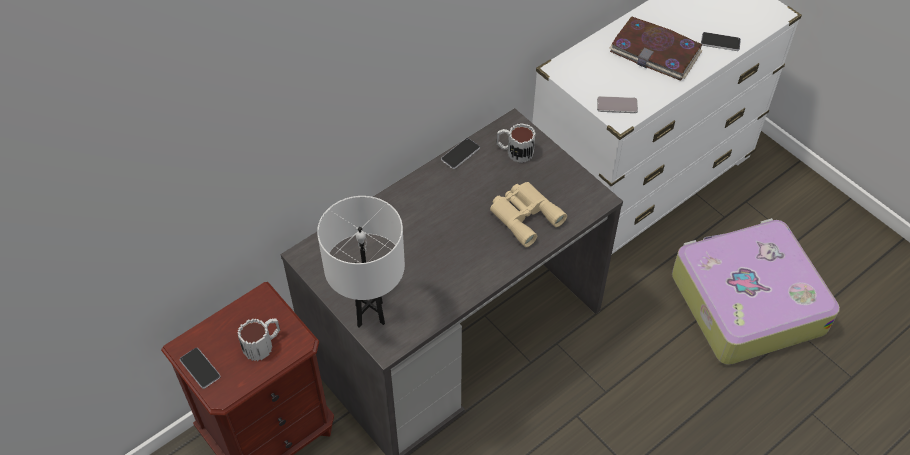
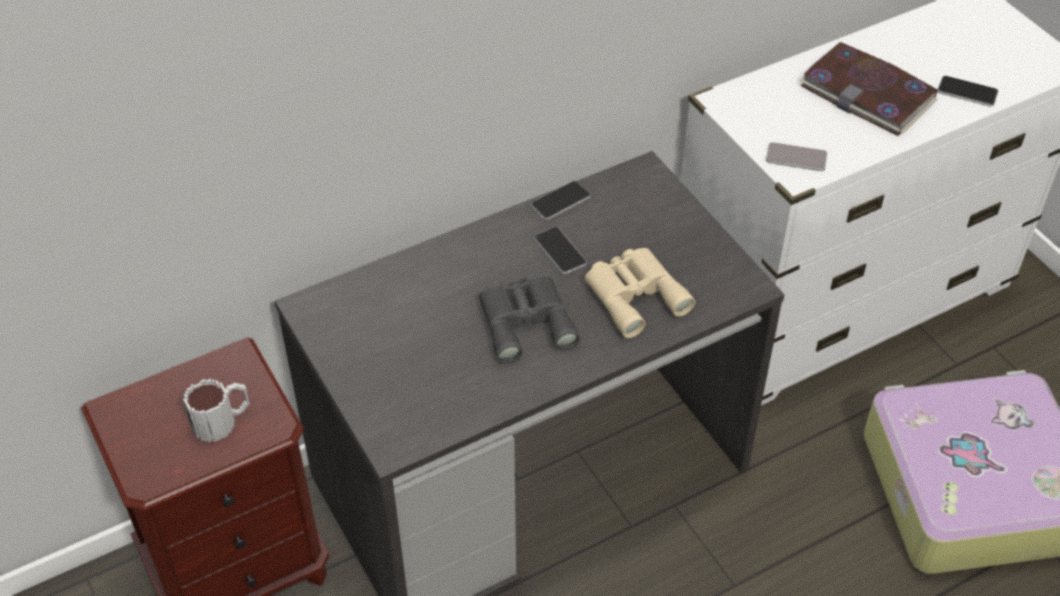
camera: 10 degrees right, 5 degrees down
phone [180,348,221,389] -> phone moved to [534,227,587,274]
white table lamp [317,196,405,328] -> none
mug [497,123,536,163] -> none
none -> grey binoculars [479,275,580,364]

